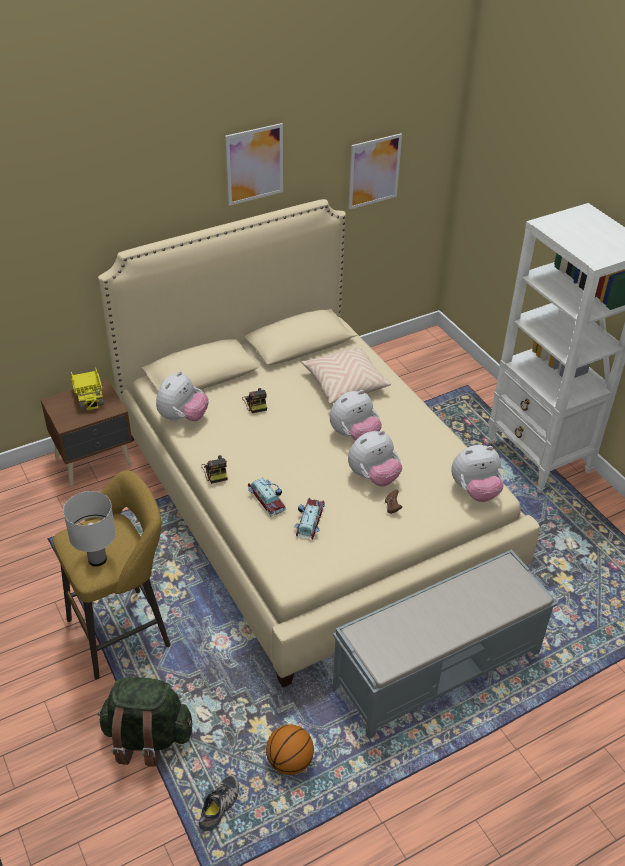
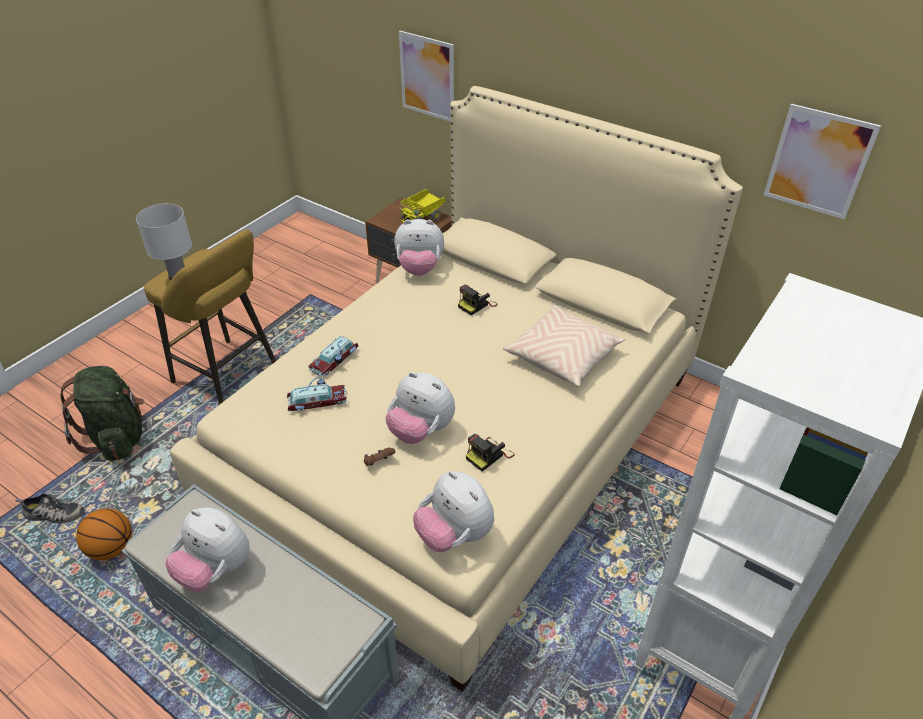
camera: 65 degrees right, 0 degrees up
camera [201,455,228,484] -> camera moved to [466,434,515,472]
picture [225,123,283,206] -> picture moved to [399,31,454,122]
plush toy [330,390,382,441] -> plush toy moved to [165,508,250,592]

